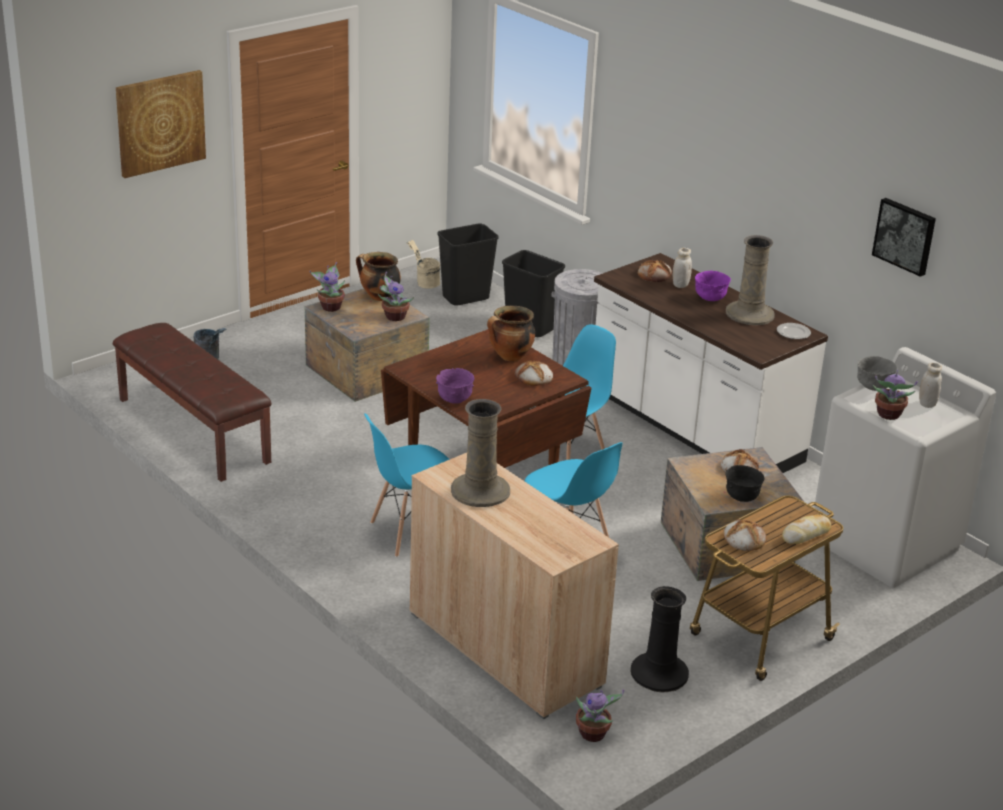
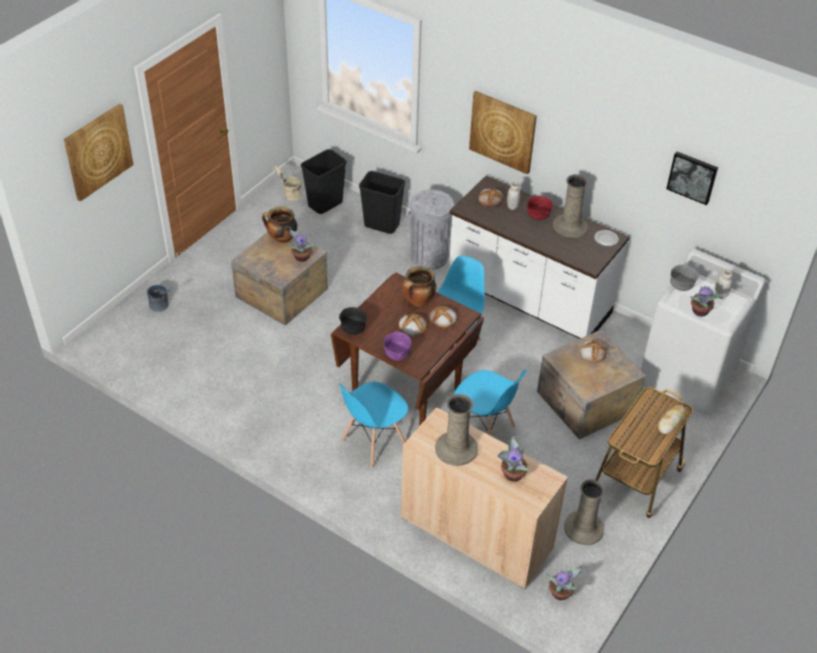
camera: 15 degrees left, 15 degrees up
brown bench [113,323,271,482] -> none
potted plant [310,262,345,312] -> potted plant moved to [497,434,531,482]
black vase [630,586,689,692] -> beige vase [564,480,605,545]
purple bowl [695,271,731,301] -> red bowl [527,196,553,220]
bread [723,519,767,551] -> bread moved to [399,313,427,336]
black bowl [725,465,765,502] -> black bowl moved to [339,307,367,335]
none -> picture [469,91,537,175]

